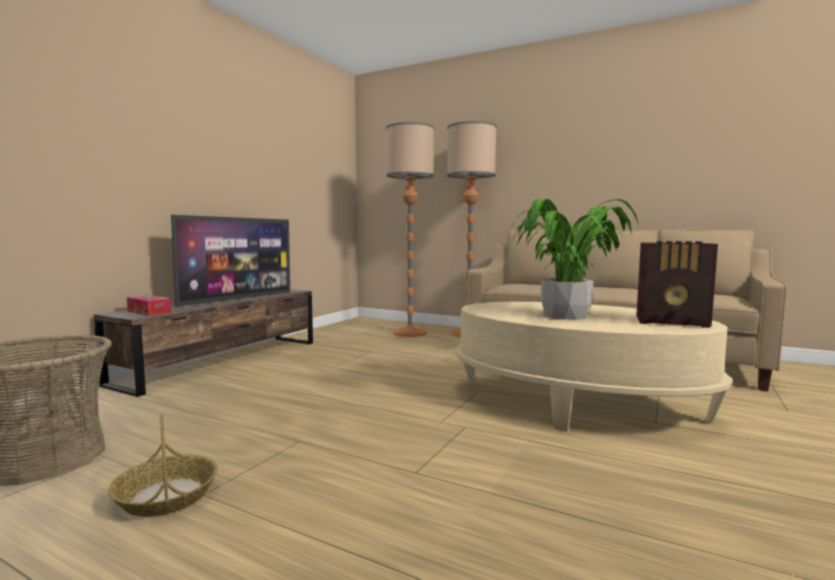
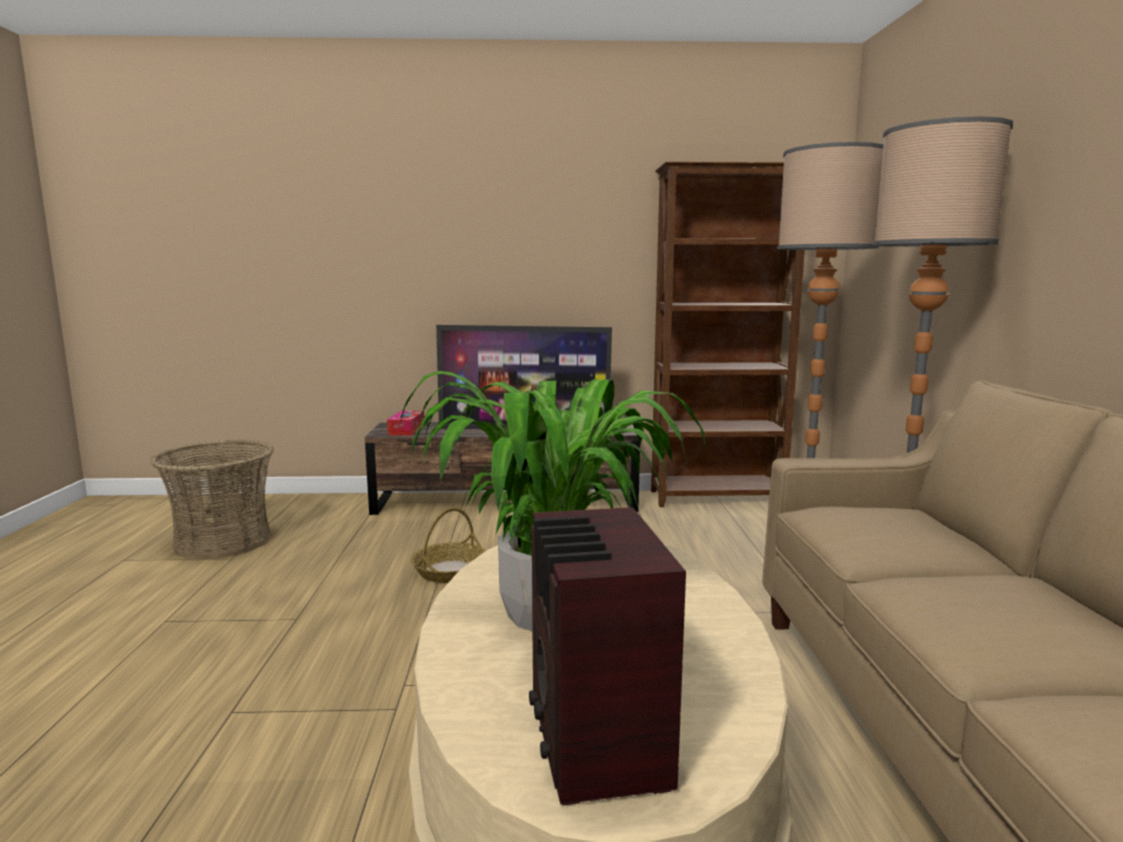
camera: 60 degrees right, 5 degrees up
basket [108,414,218,517] -> basket moved to [411,508,486,583]
none -> brown bookcase [651,162,805,507]

